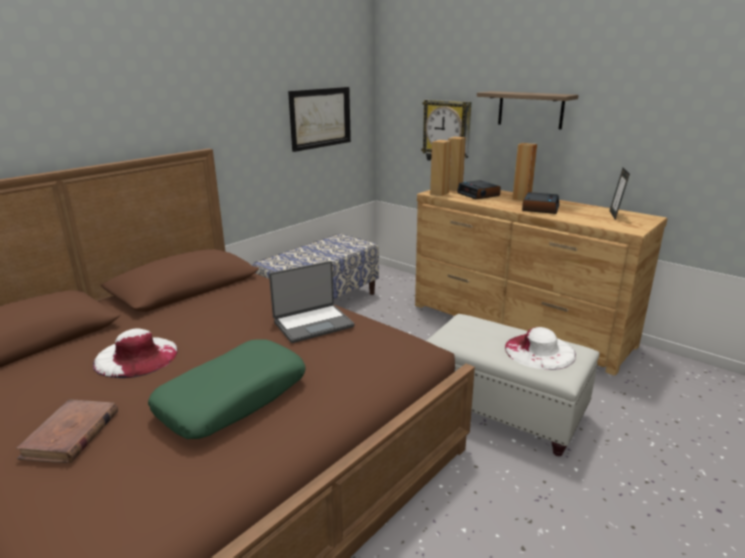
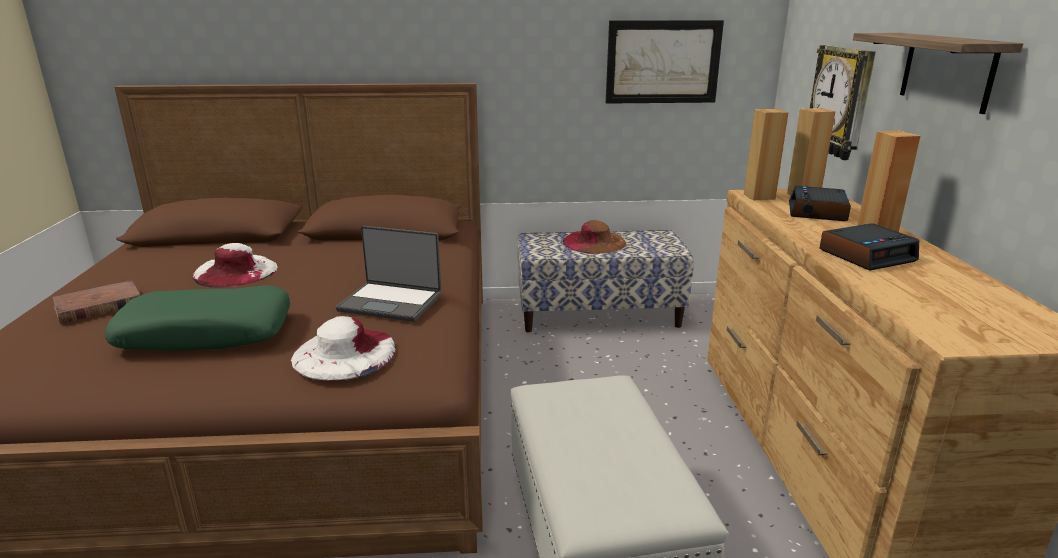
camera: 45 degrees right, 0 degrees up
white hat [505,327,576,370] -> white hat moved to [291,316,396,380]
picture frame [609,168,630,220] -> none
none -> brown hat [563,220,626,254]

